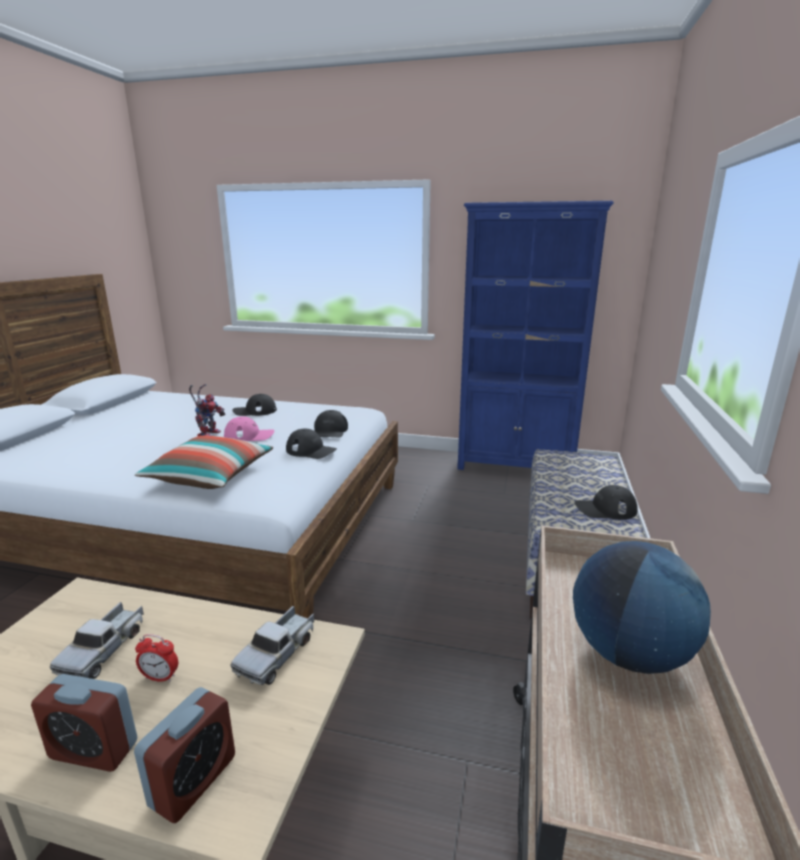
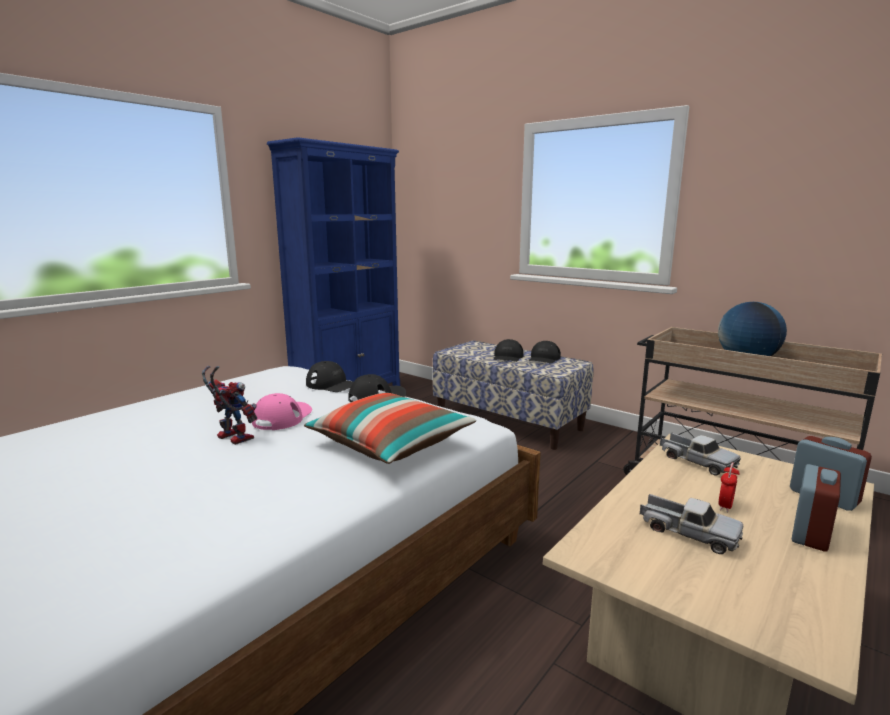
camera: 65 degrees left, 5 degrees down
black cap [232,394,277,416] -> black cap moved to [493,339,524,362]

